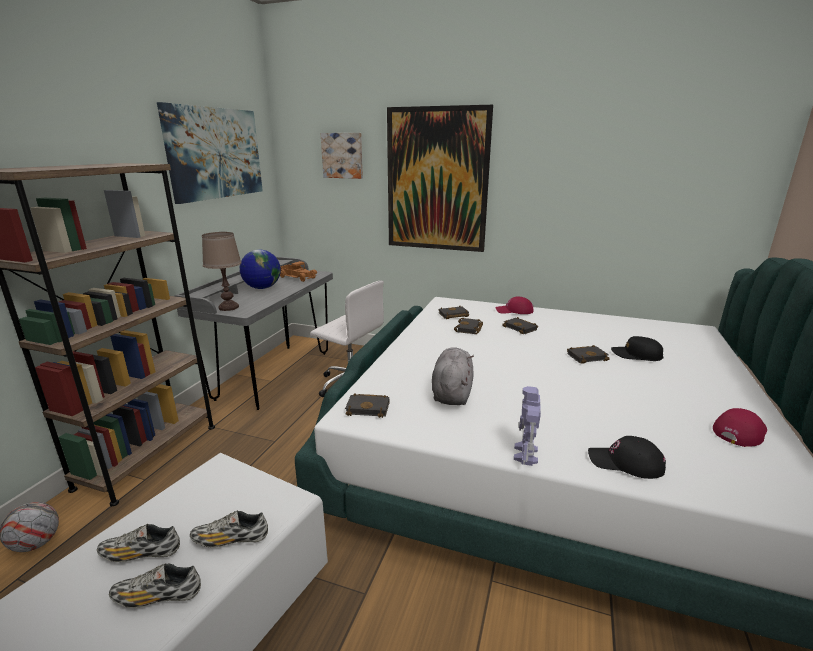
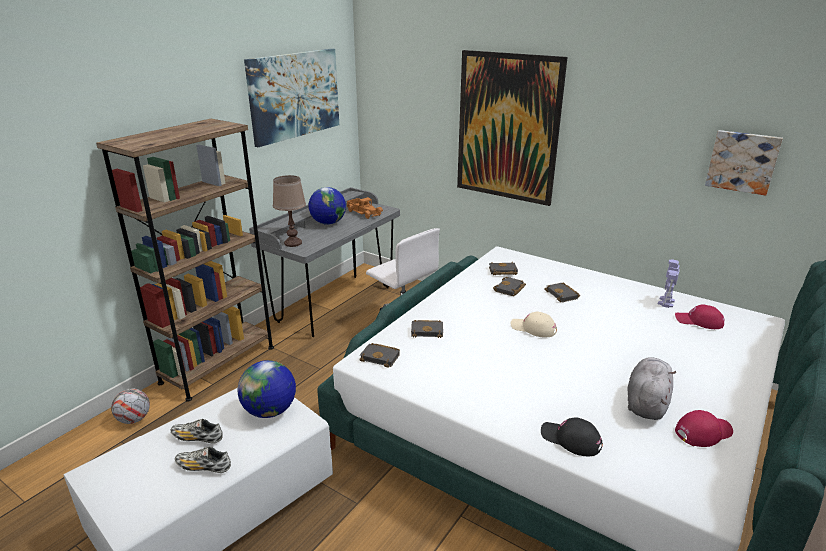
camera: 15 degrees right, 5 degrees up
shoe [190,510,268,547] -> none
picture [321,133,363,179] -> picture moved to [705,130,783,196]
grey plush toy [432,347,474,405] -> grey plush toy moved to [627,358,676,420]
red cap [495,297,534,314] -> red cap moved to [675,304,725,329]
toy robot [514,386,541,466] -> toy robot moved to [658,259,680,308]
black book [567,345,610,364] -> black book moved to [411,320,443,338]
black cap [611,336,663,361] -> none
none -> globe [238,360,296,418]
none -> beige cap [511,312,557,337]

